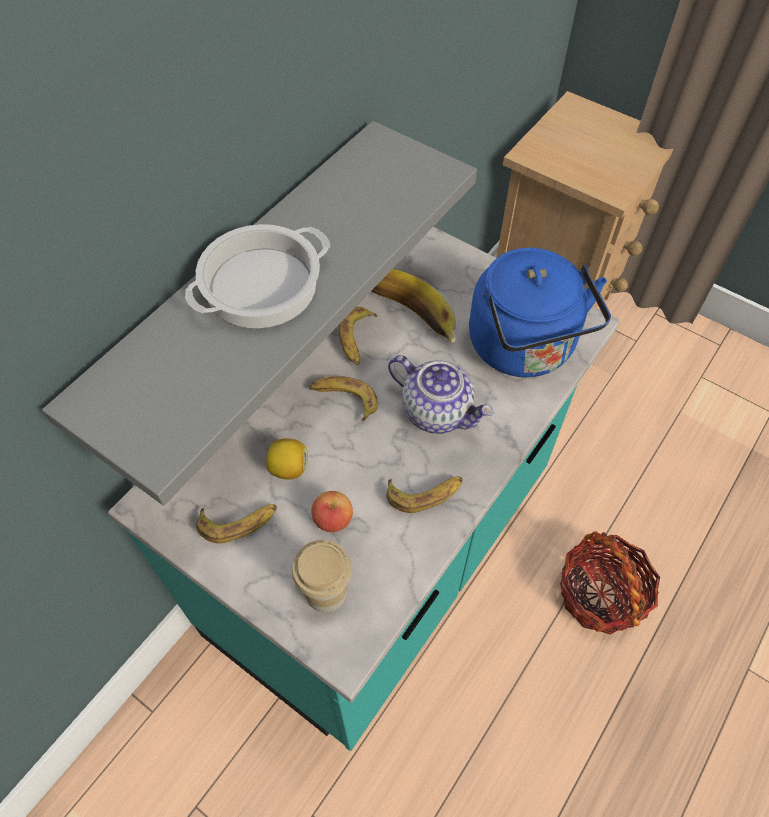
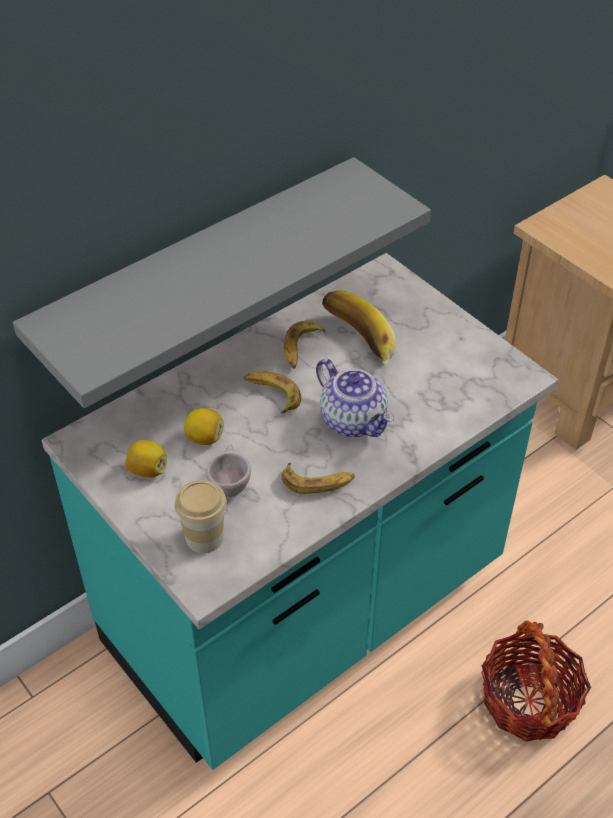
camera: 15 degrees right, 10 degrees down
cooking pot [185,224,330,328] -> none
banana [196,504,277,543] -> lemon [125,440,167,478]
apple [311,491,353,532] -> beige cup [206,444,251,497]
blue kettle [469,248,611,377] -> none

